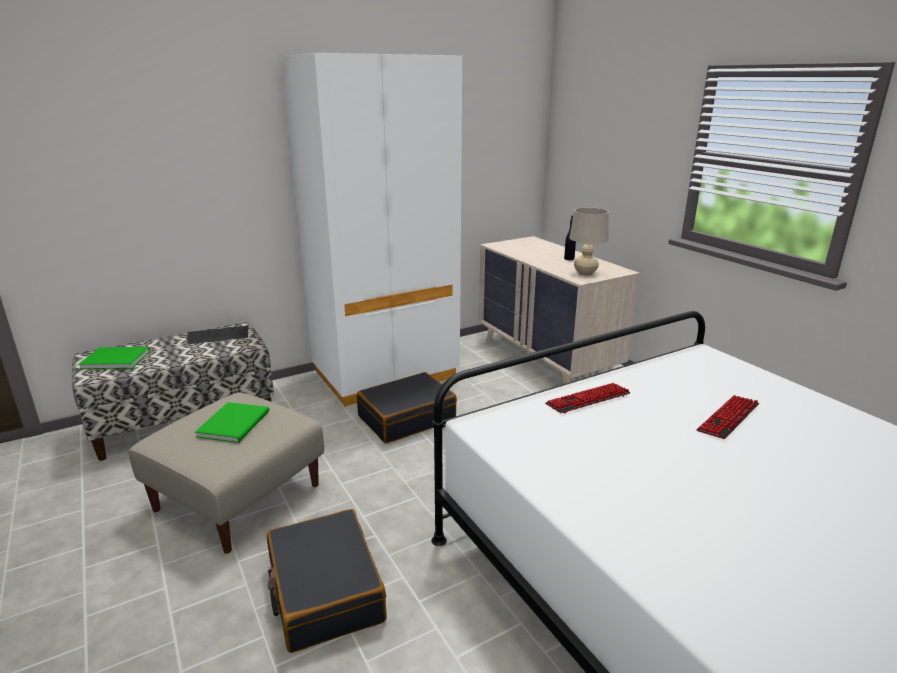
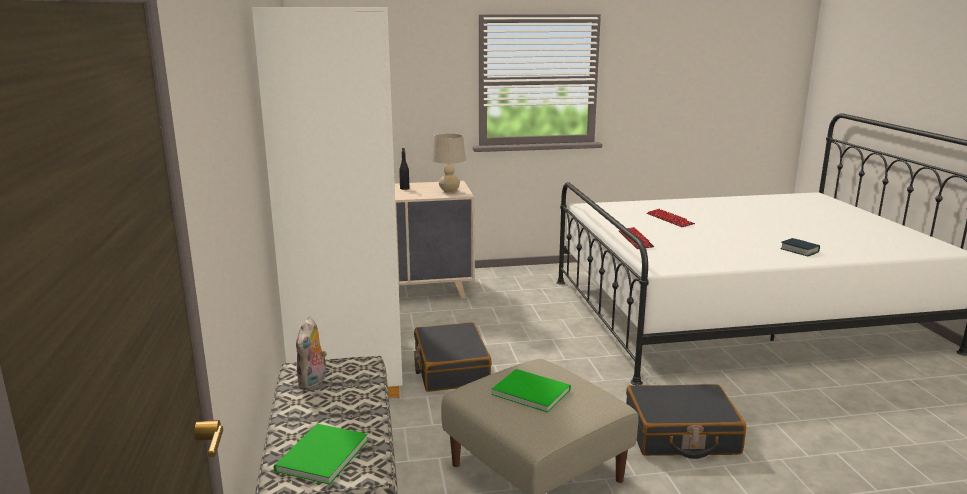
camera: 70 degrees left, 5 degrees down
keyboard [187,326,248,344] -> plush toy [296,317,327,390]
none -> book [780,238,820,256]

